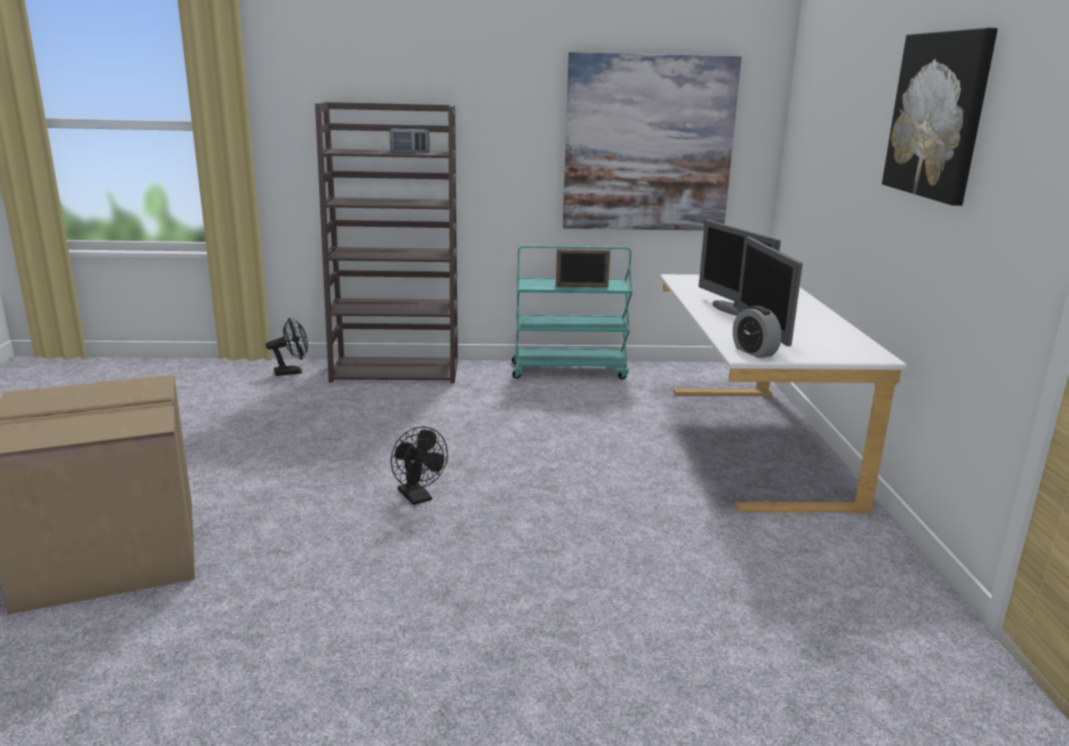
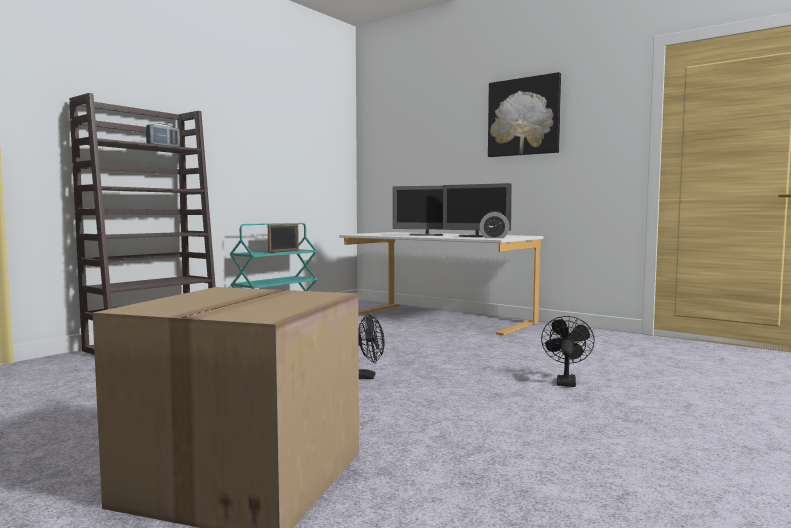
camera: 50 degrees left, 15 degrees down
black fan [266,318,308,376] -> black fan moved to [541,316,595,387]
picture [563,52,742,230] -> none

